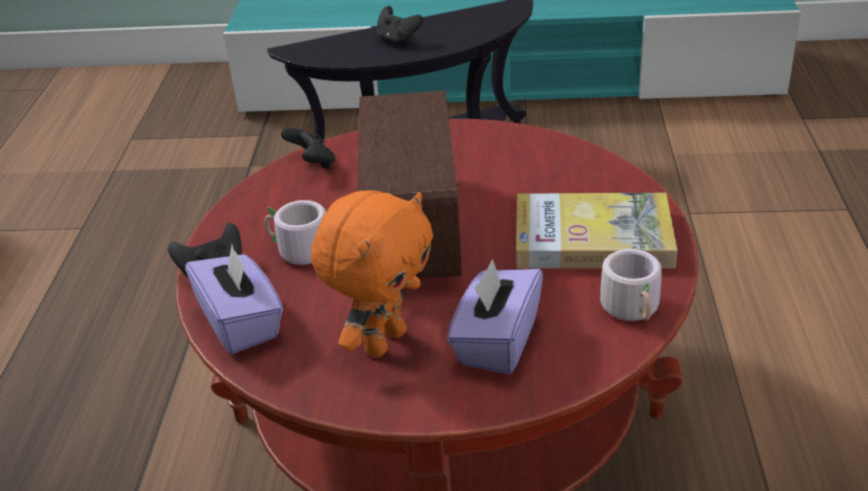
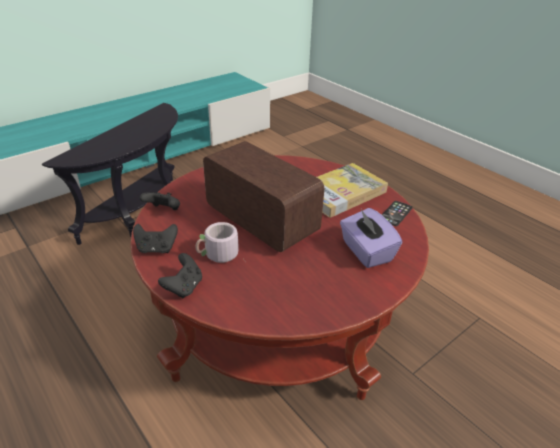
camera: 45 degrees left, 0 degrees up
purple tissue box [185,245,283,354] -> none
orange plush toy [311,191,433,358] -> none
black game controller [376,6,423,46] -> black game controller moved to [133,224,178,253]
grey mug [600,249,661,322] -> phone [382,201,413,226]

